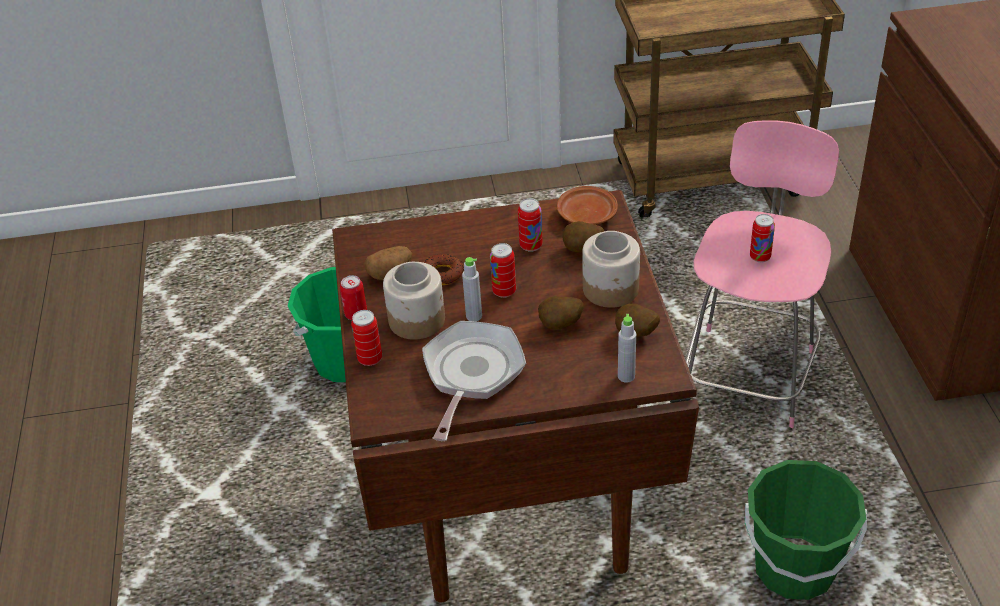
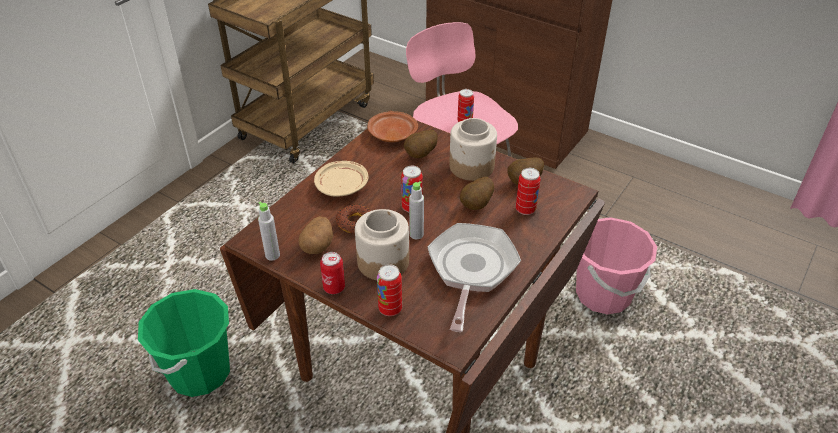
camera: 50 degrees left, 0 degrees up
frying pan [422,321,526,441] -> frying pan turned 45 degrees clockwise [428,223,521,332]
can [518,198,543,252] -> can moved to [516,168,541,215]
grey bottle [618,314,636,383] -> grey bottle moved to [258,202,280,261]
green bucket [745,460,867,600] -> pink bucket [576,217,657,314]
none -> beige plate [314,161,368,197]

